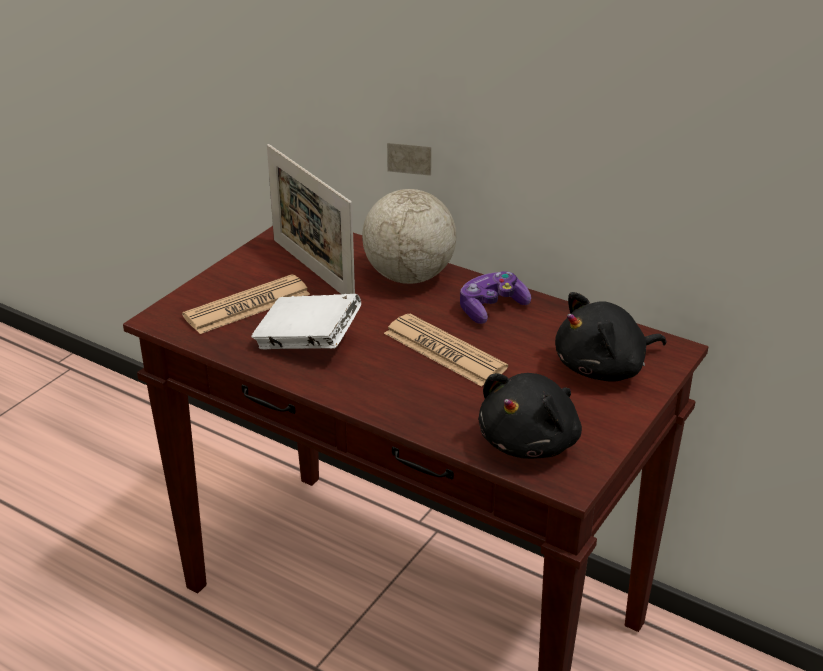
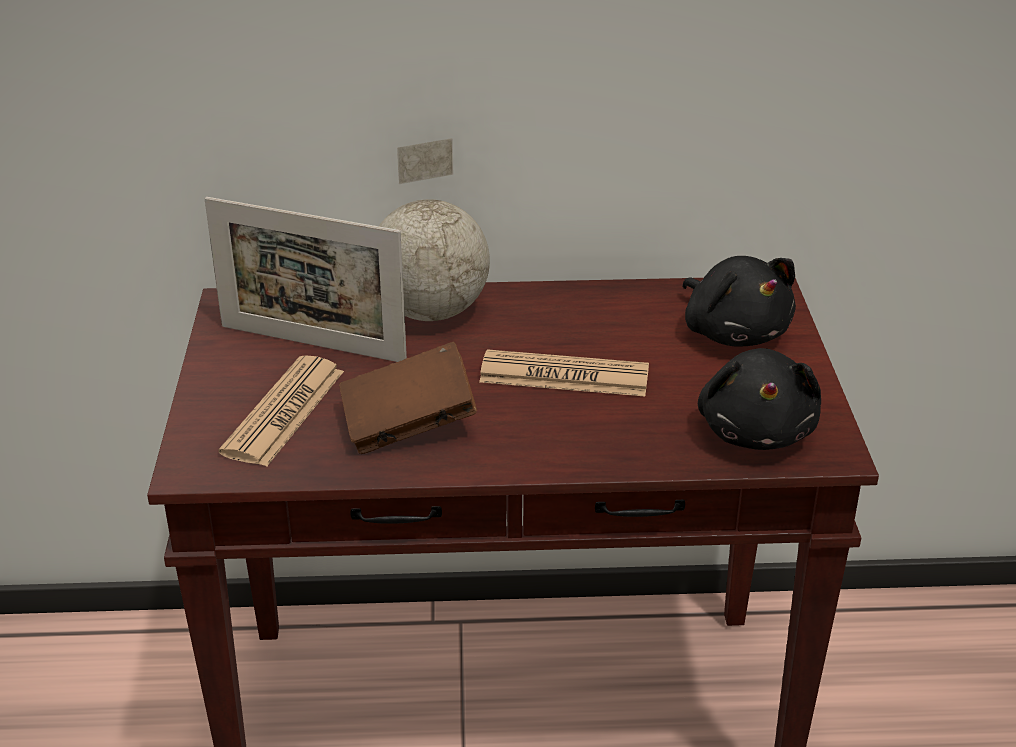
camera: 35 degrees left, 0 degrees up
white book [251,294,361,349] -> brown book [339,342,477,454]
game controller [460,271,531,324] -> none
black plush toy [555,292,667,382] -> black plush toy turned 60 degrees counterclockwise [683,256,796,347]

